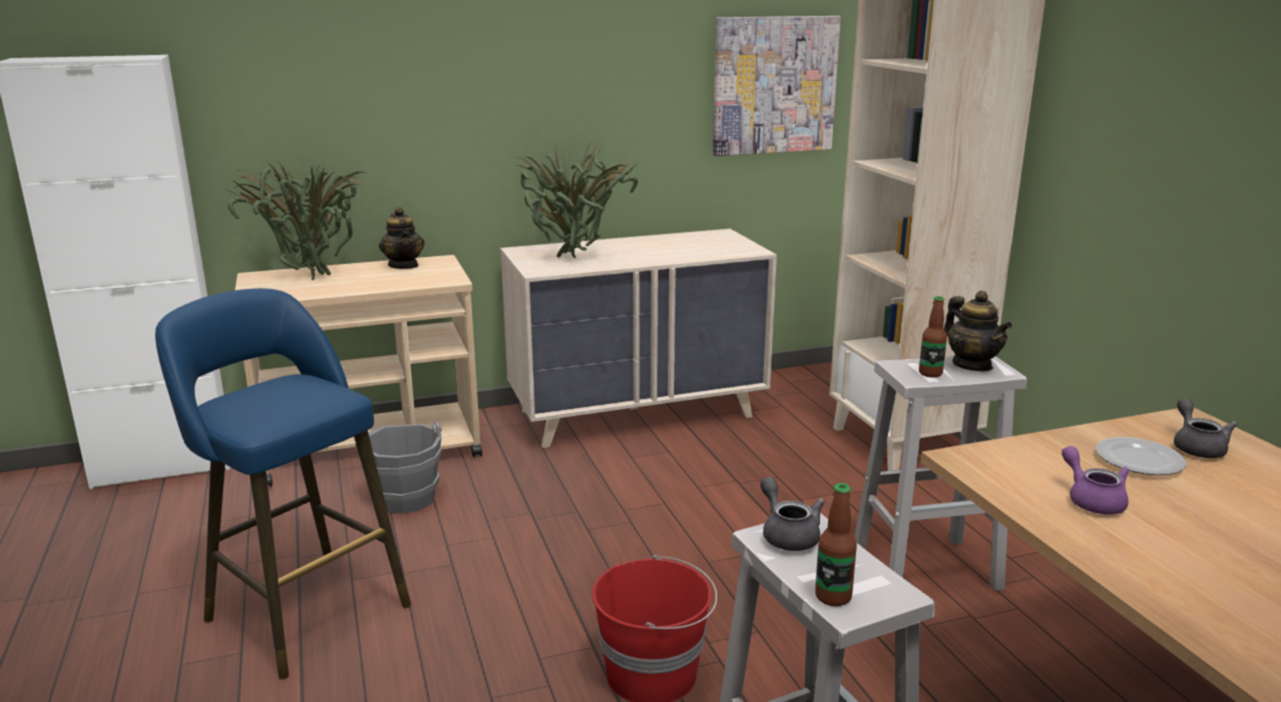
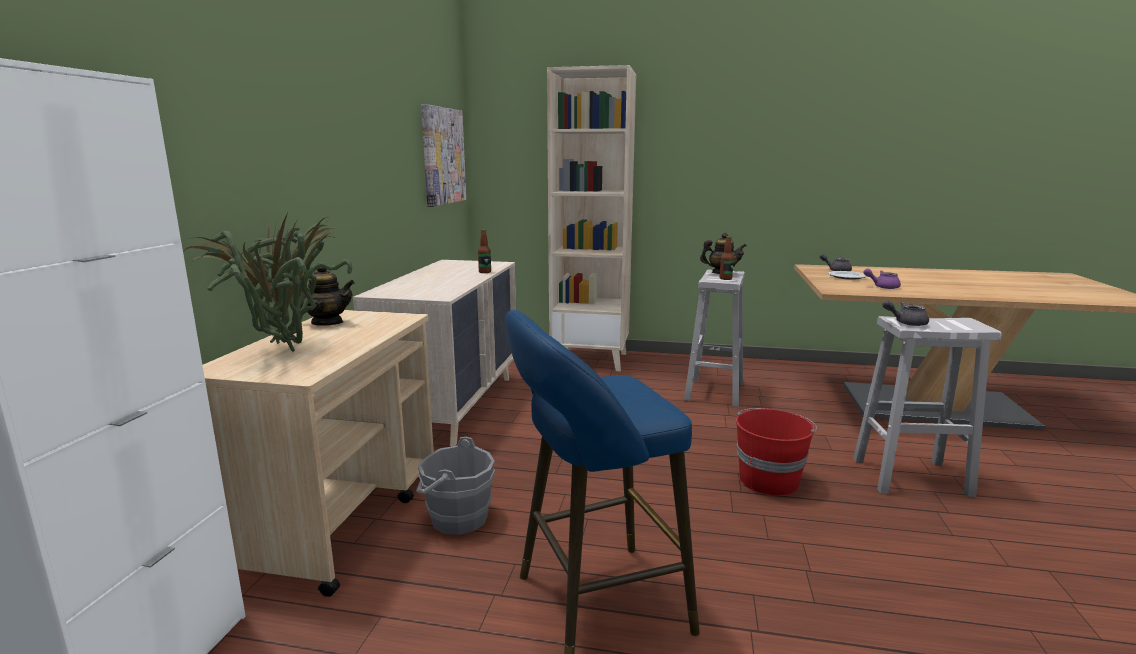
camera: 60 degrees left, 5 degrees down
potted plant [514,141,638,258] -> none
bottle [815,483,857,606] -> bottle moved to [478,229,491,273]

